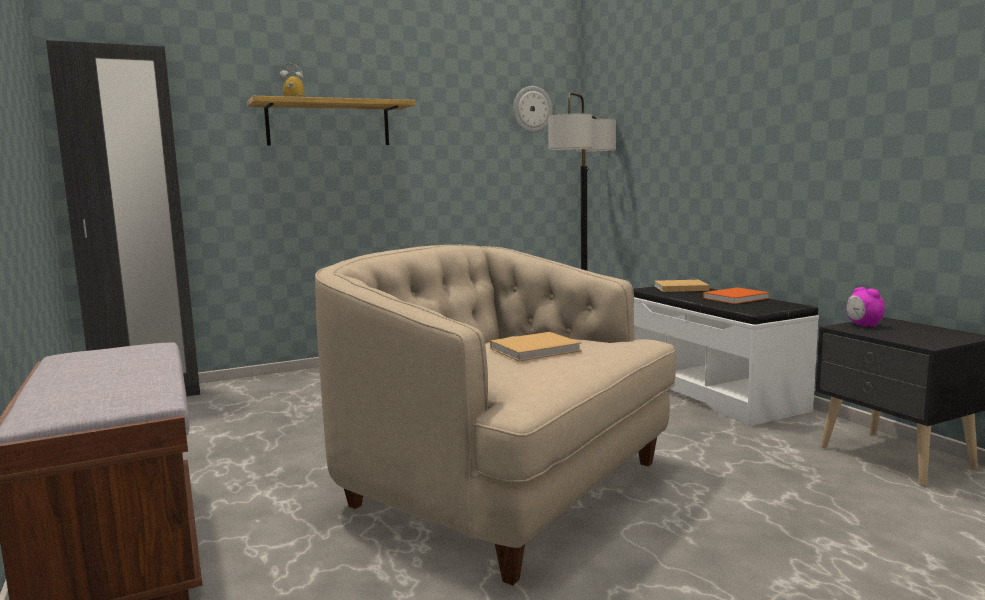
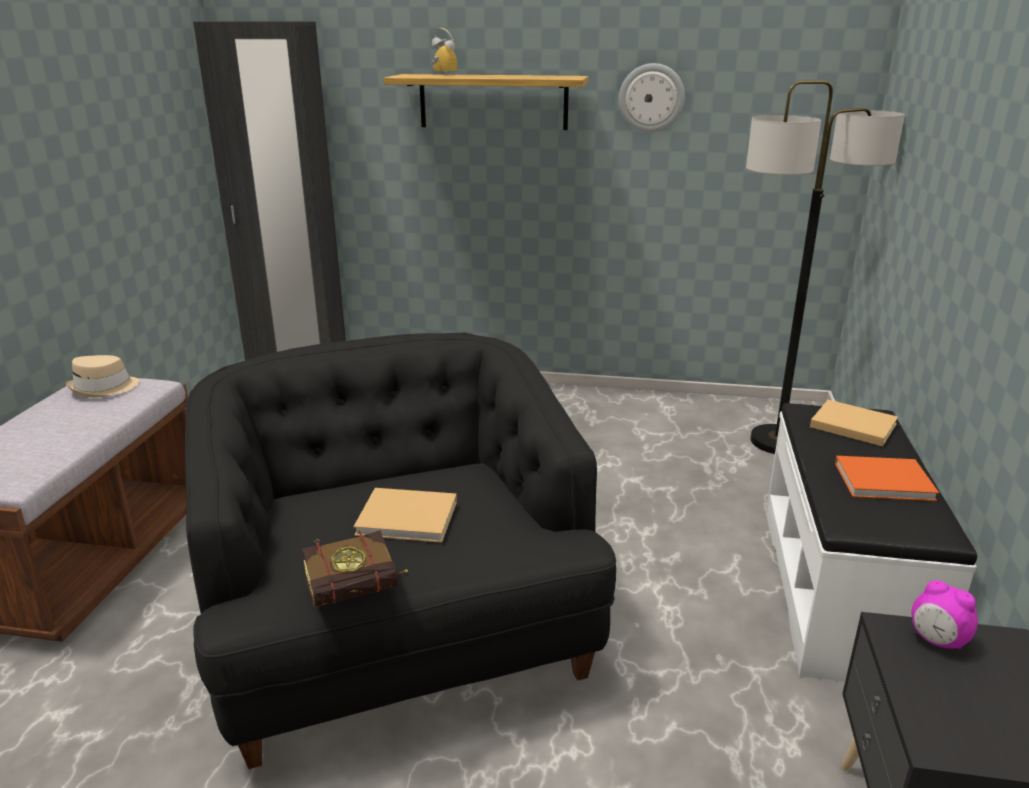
camera: 35 degrees right, 15 degrees up
beige armchair [315,245,676,585] -> black armchair [185,333,616,769]
wall clock [513,86,553,133] -> wall clock moved to [619,63,685,133]
alarm clock [846,287,885,327] -> alarm clock turned 60 degrees counterclockwise [911,581,978,650]
none -> beige hat [66,355,139,397]
none -> book [302,529,408,607]

